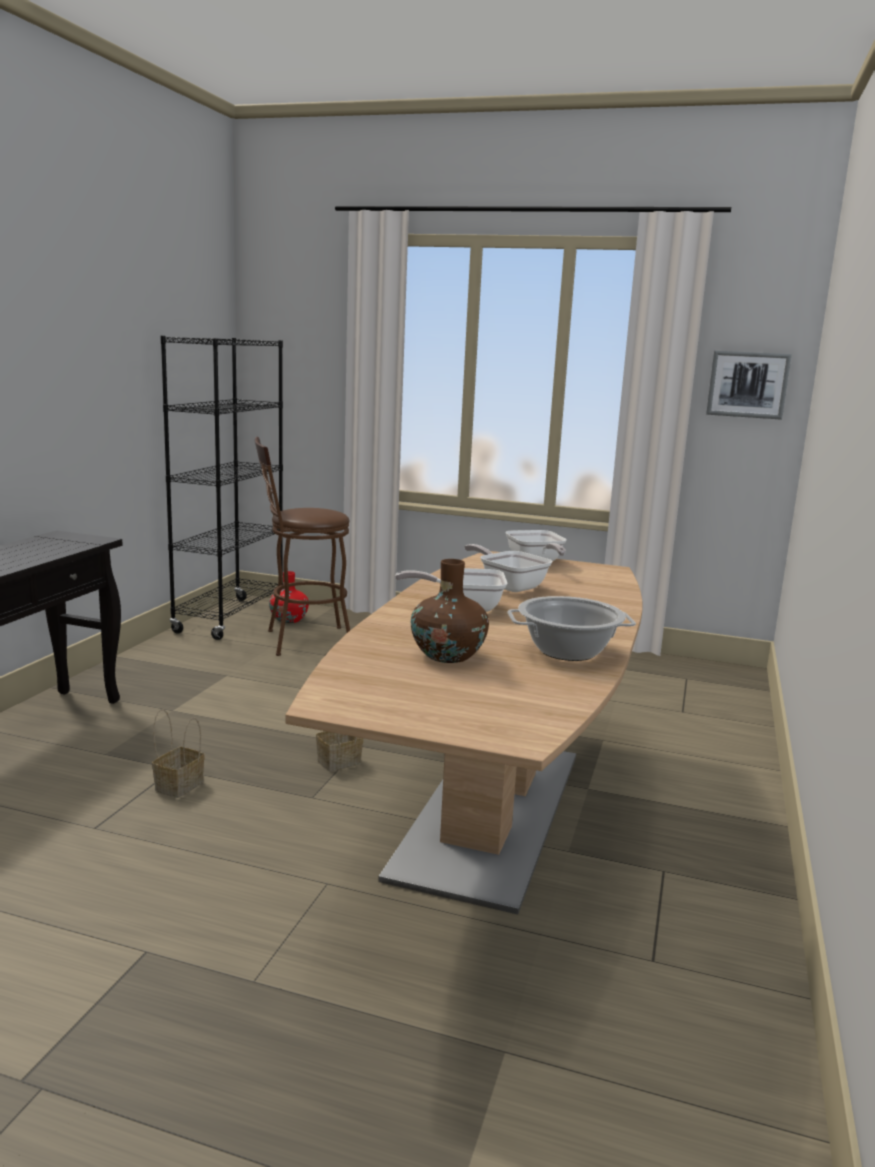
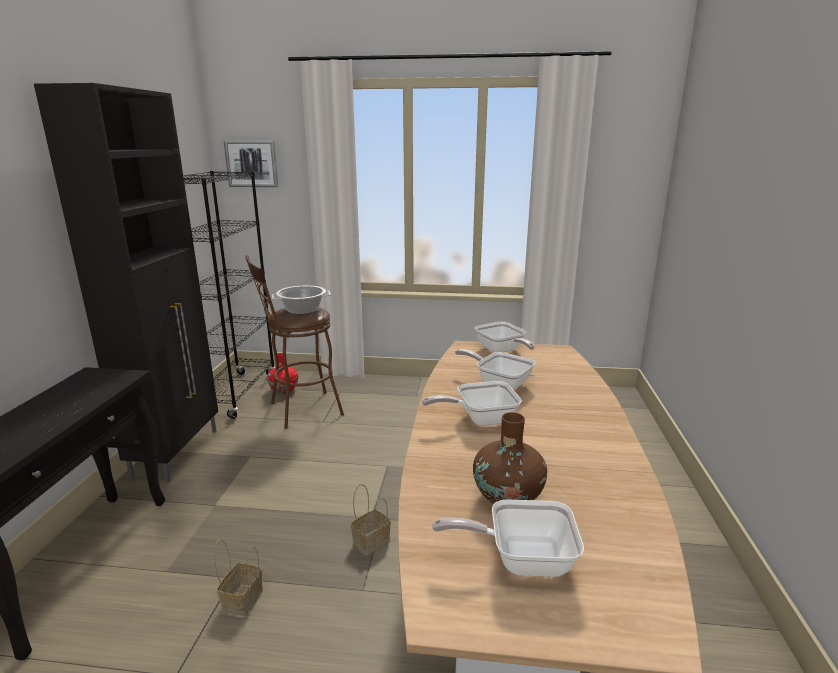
camera: 10 degrees left, 5 degrees up
cooking pot [508,596,636,661] -> cooking pot moved to [272,286,331,314]
picture [706,350,792,420] -> picture moved to [224,141,278,187]
none -> black cabinet [34,83,218,483]
none -> frying pan [432,500,584,577]

